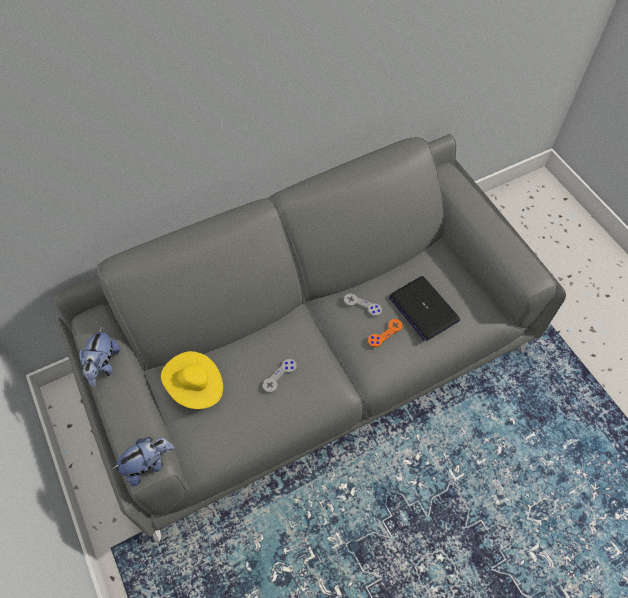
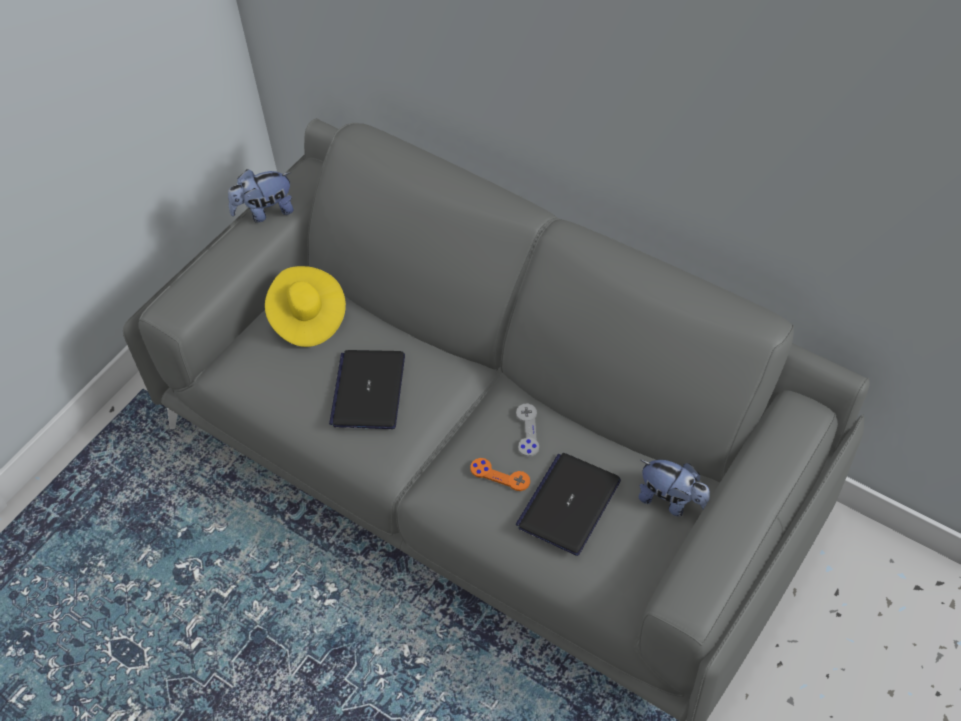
camera: 65 degrees right, 5 degrees down
plush toy [112,437,174,486] -> plush toy moved to [639,460,710,517]
grey game controller [263,359,297,393] -> laptop [329,350,405,429]

